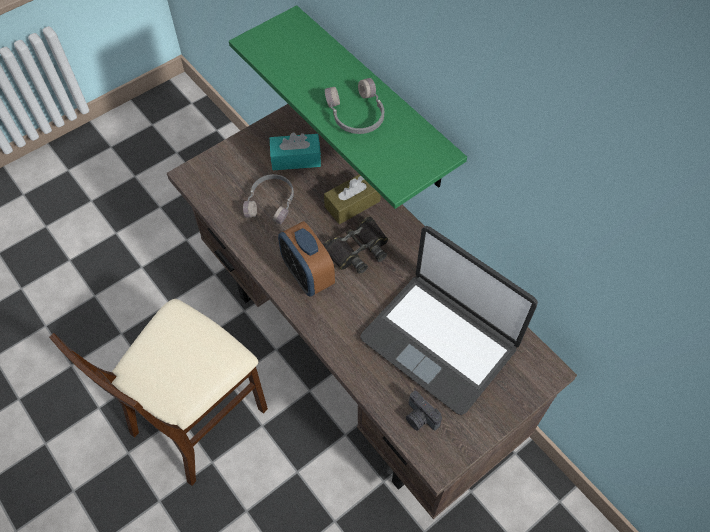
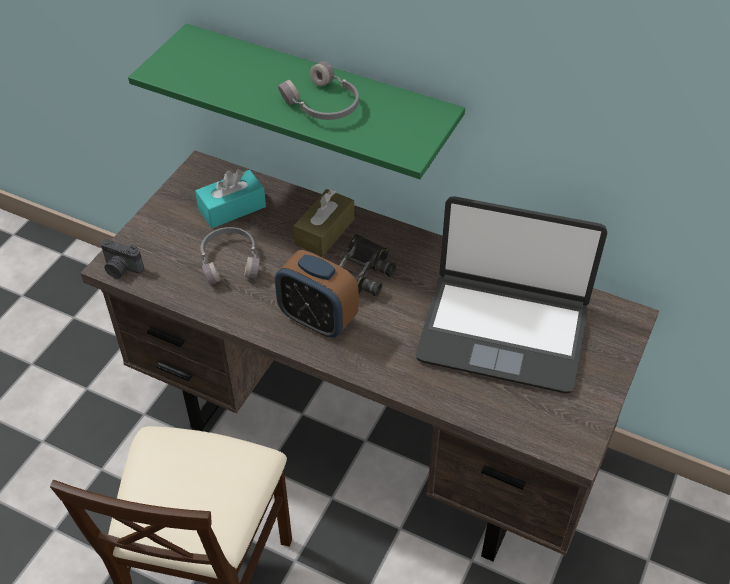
camera: 25 degrees left, 10 degrees down
camera [406,391,442,431] -> camera moved to [101,239,144,279]

